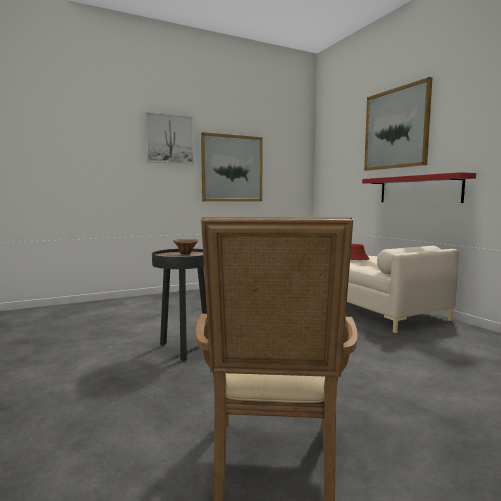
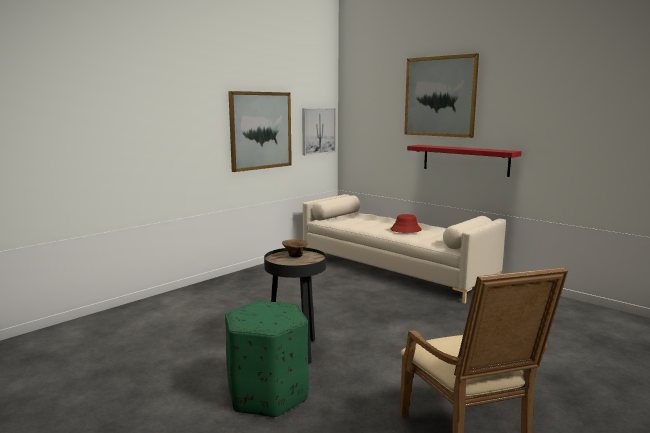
camera: 20 degrees left, 5 degrees up
picture [145,112,194,164] -> picture moved to [302,108,336,155]
none -> green ottoman [225,301,309,418]

